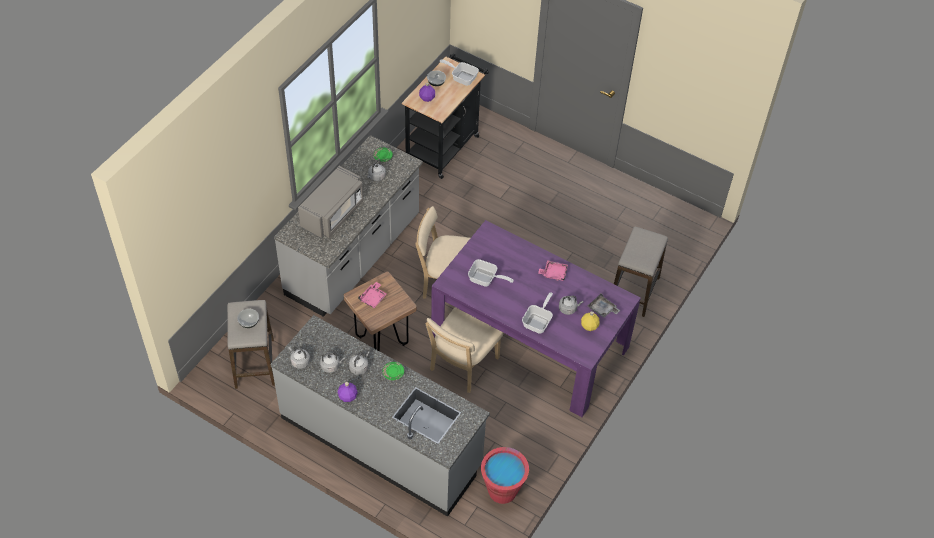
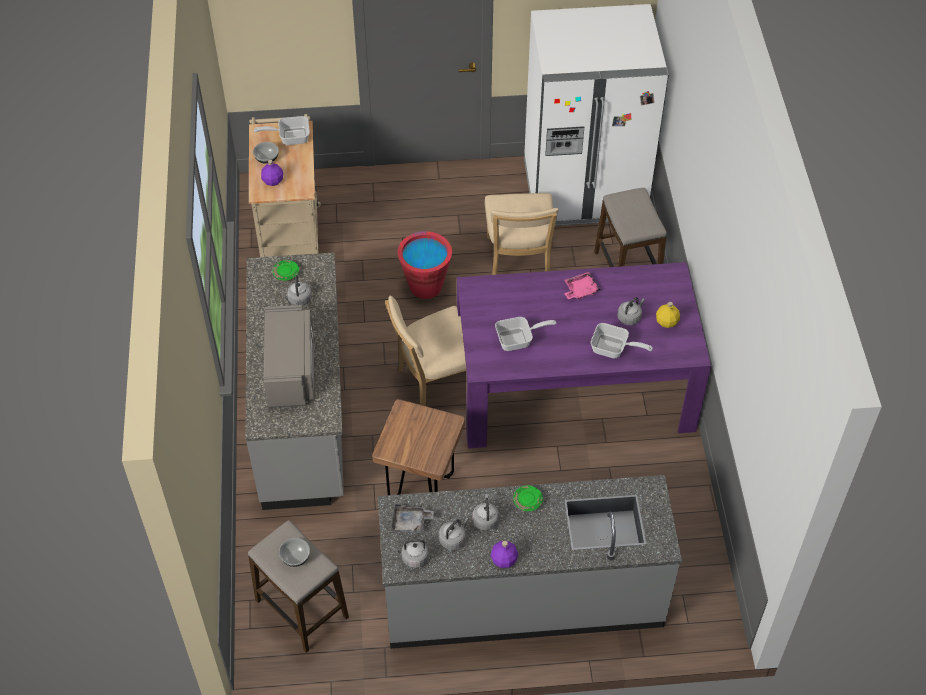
camera: 35 degrees left, 0 degrees up
pink tray [358,282,387,308] -> none
black cart [402,53,489,179] -> beige cart [249,114,321,257]
beige chair [425,307,503,393] -> beige chair moved to [485,193,559,275]
red bucket [481,447,529,504] -> red bucket moved to [398,231,452,299]
frying pan [522,292,553,334] -> frying pan turned 120 degrees clockwise [591,323,653,358]
grey tray [588,293,620,318] -> grey tray moved to [391,504,434,533]
none -> white fridge [524,4,669,226]

